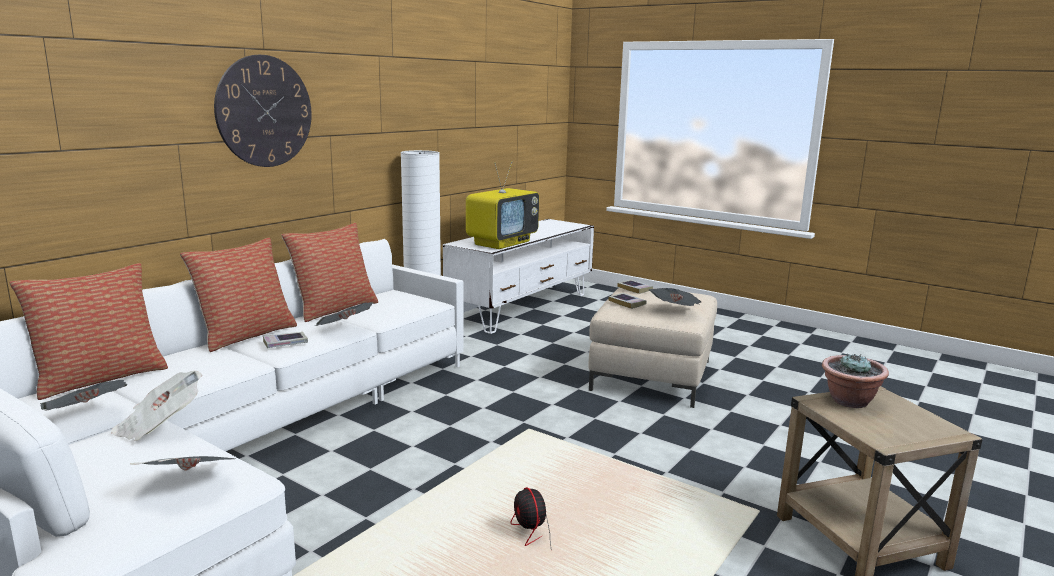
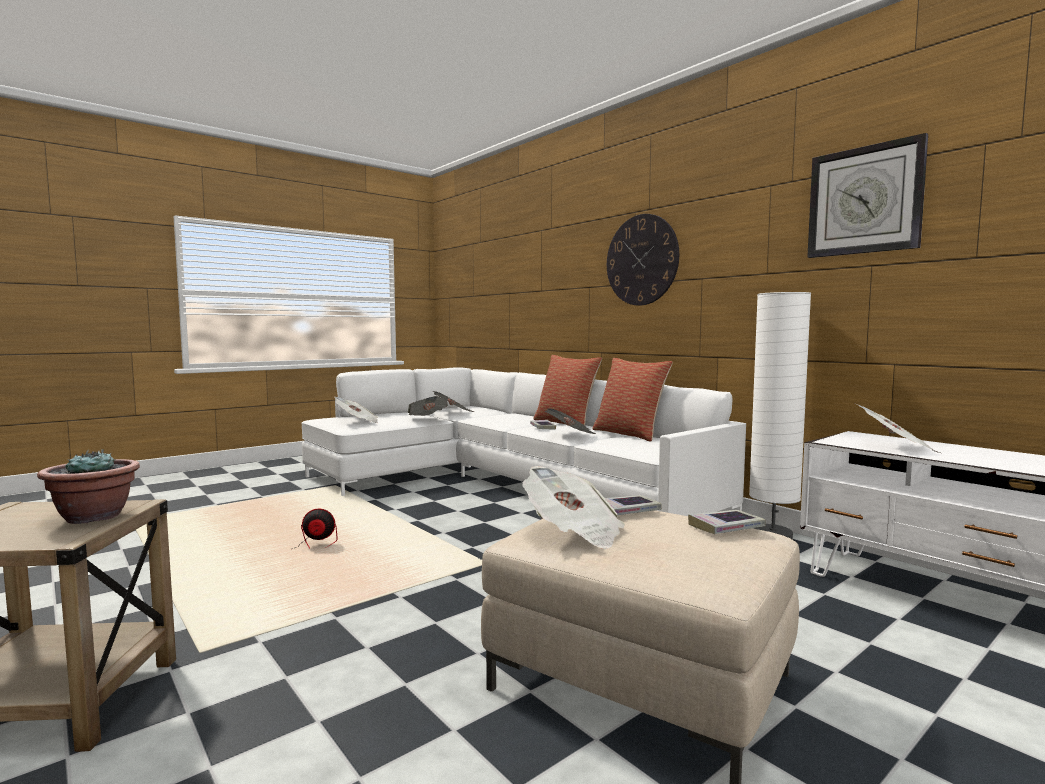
camera: 105 degrees right, 10 degrees down
pillow [9,263,168,400] -> none
television [466,161,539,249] -> newspaper [856,404,940,453]
none -> wall clock [807,133,928,258]

